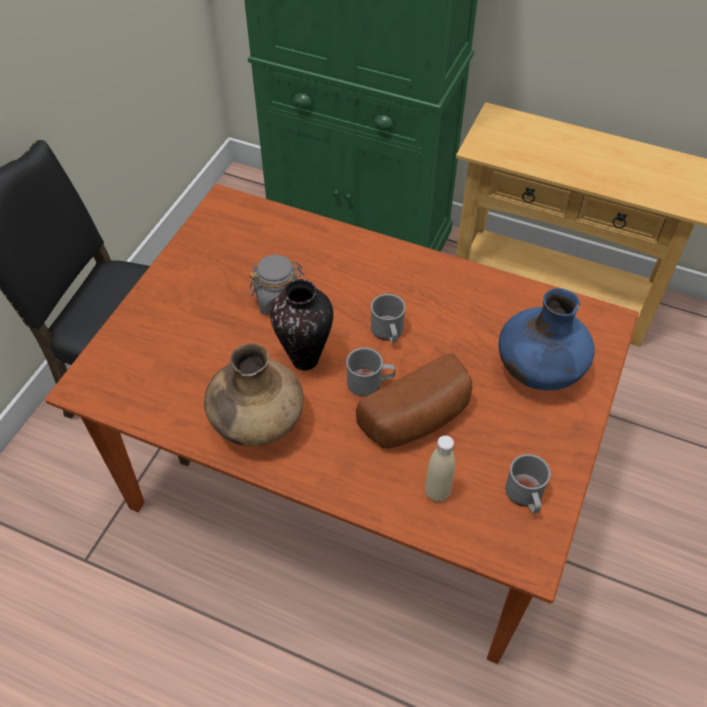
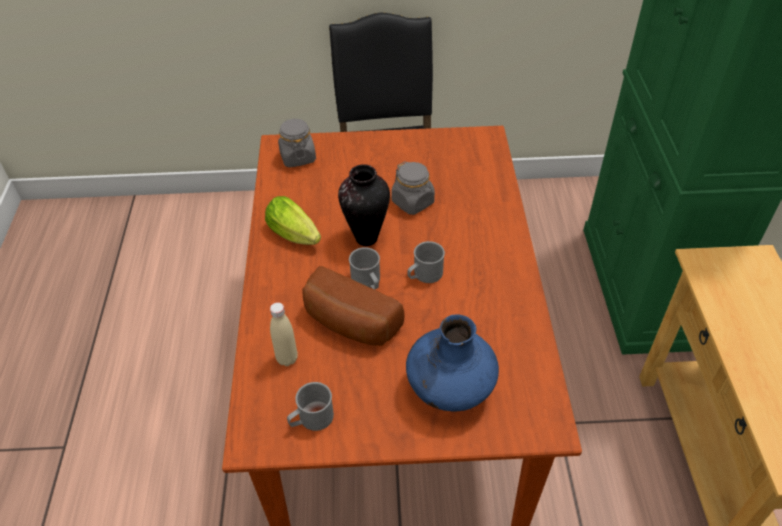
camera: 65 degrees right, 5 degrees down
brown vase [204,343,304,446] -> lettuce [265,196,321,245]
none -> grey jar [278,118,316,167]

